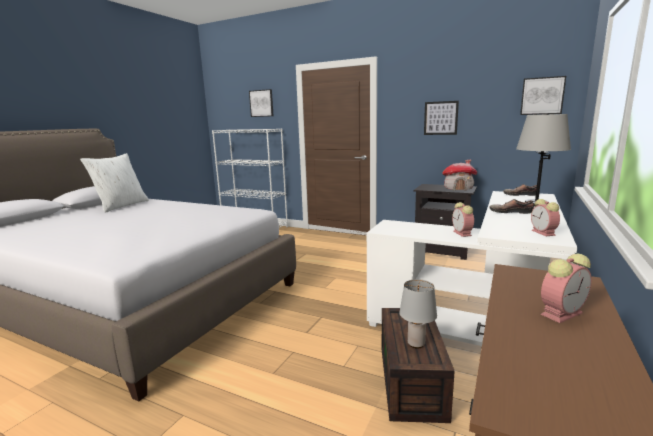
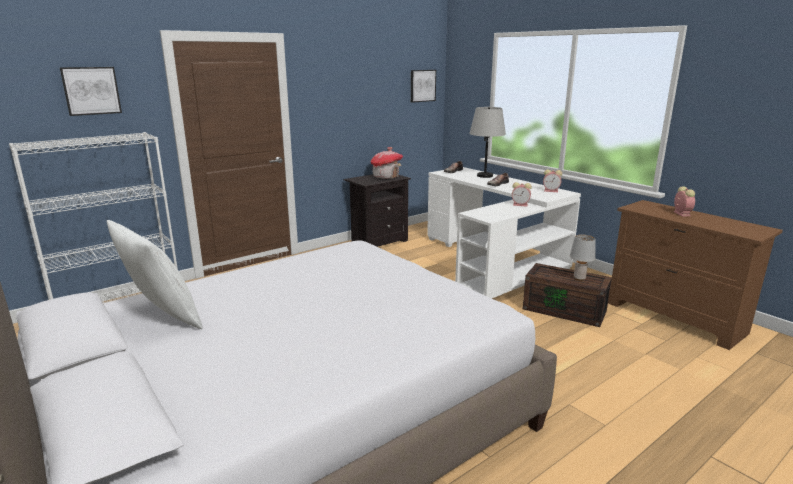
camera: 65 degrees left, 5 degrees up
picture [424,101,459,135] -> none

